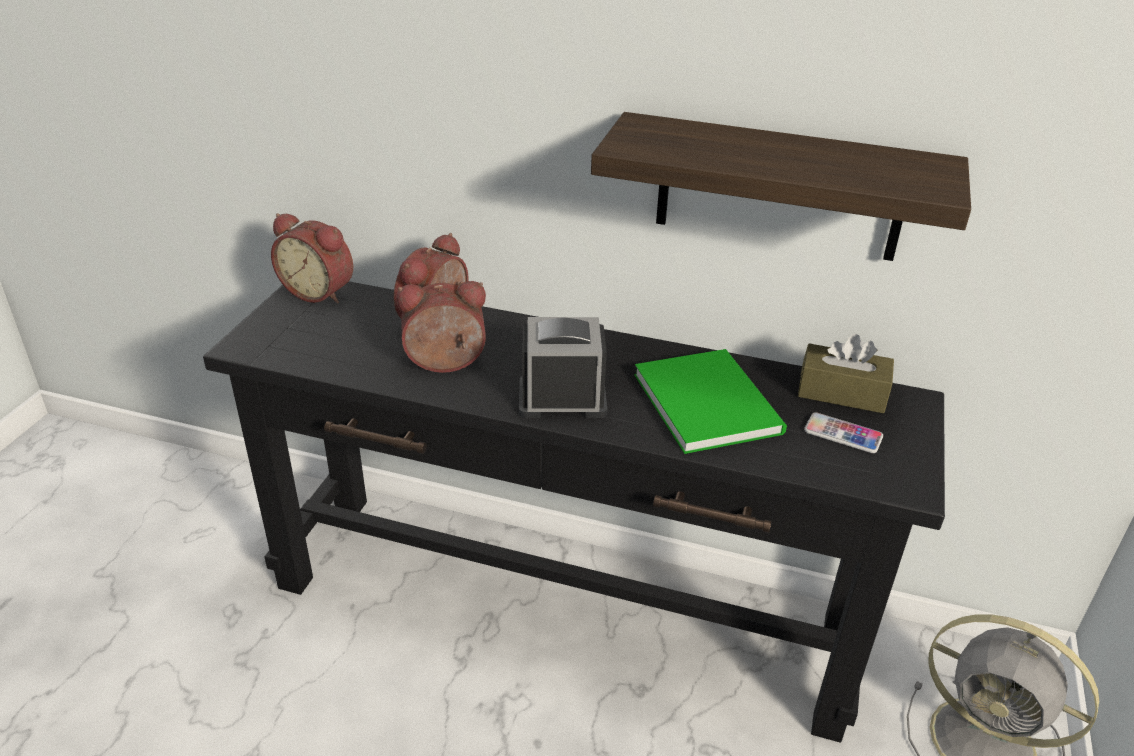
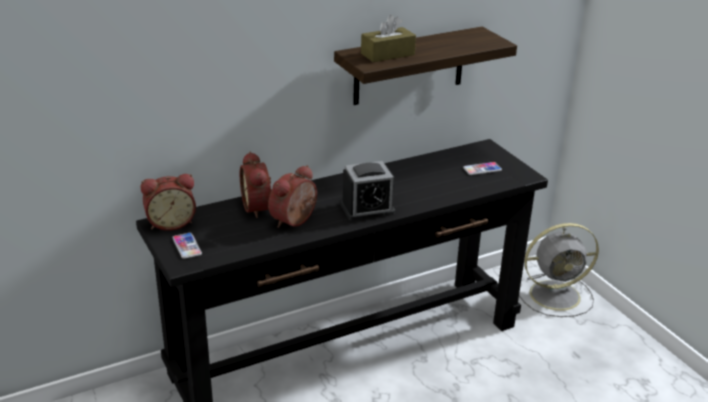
camera: 45 degrees left, 5 degrees down
alarm clock [519,317,607,418] -> alarm clock turned 150 degrees counterclockwise [341,161,395,221]
green book [634,349,787,454] -> none
brown tissue box [798,334,894,413] -> brown tissue box moved to [361,15,416,62]
none -> phone [172,233,202,259]

